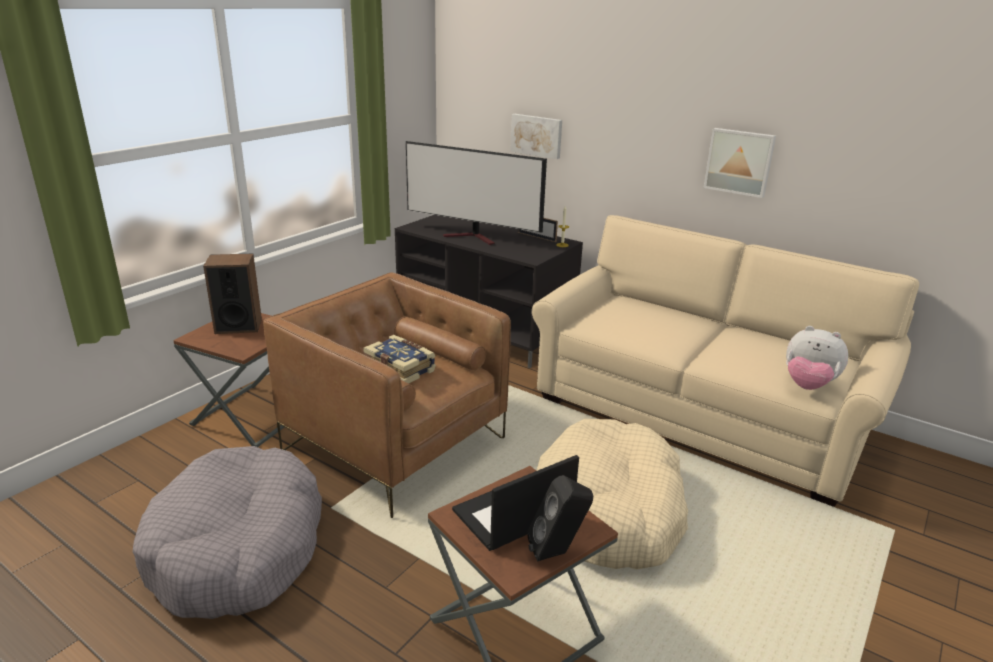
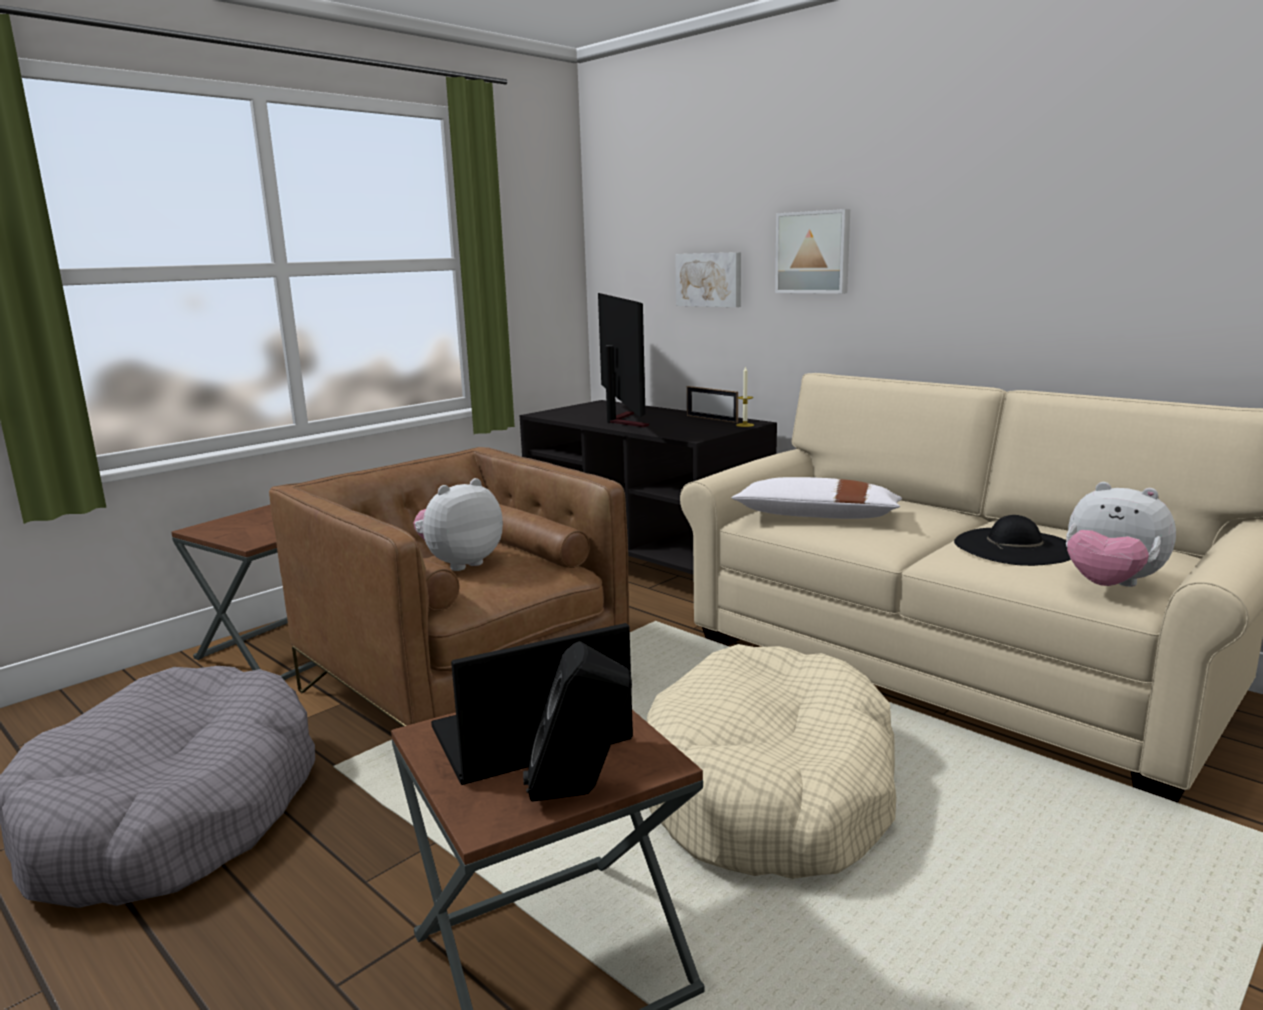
camera: 10 degrees right, 10 degrees down
speaker [203,254,262,334] -> none
book [363,335,436,384] -> plush toy [413,478,503,571]
television [406,141,547,245] -> television turned 135 degrees counterclockwise [598,293,649,427]
picture [704,128,776,198] -> picture moved to [775,209,850,294]
none -> white pillow [731,477,902,519]
none -> black hat [954,515,1071,566]

